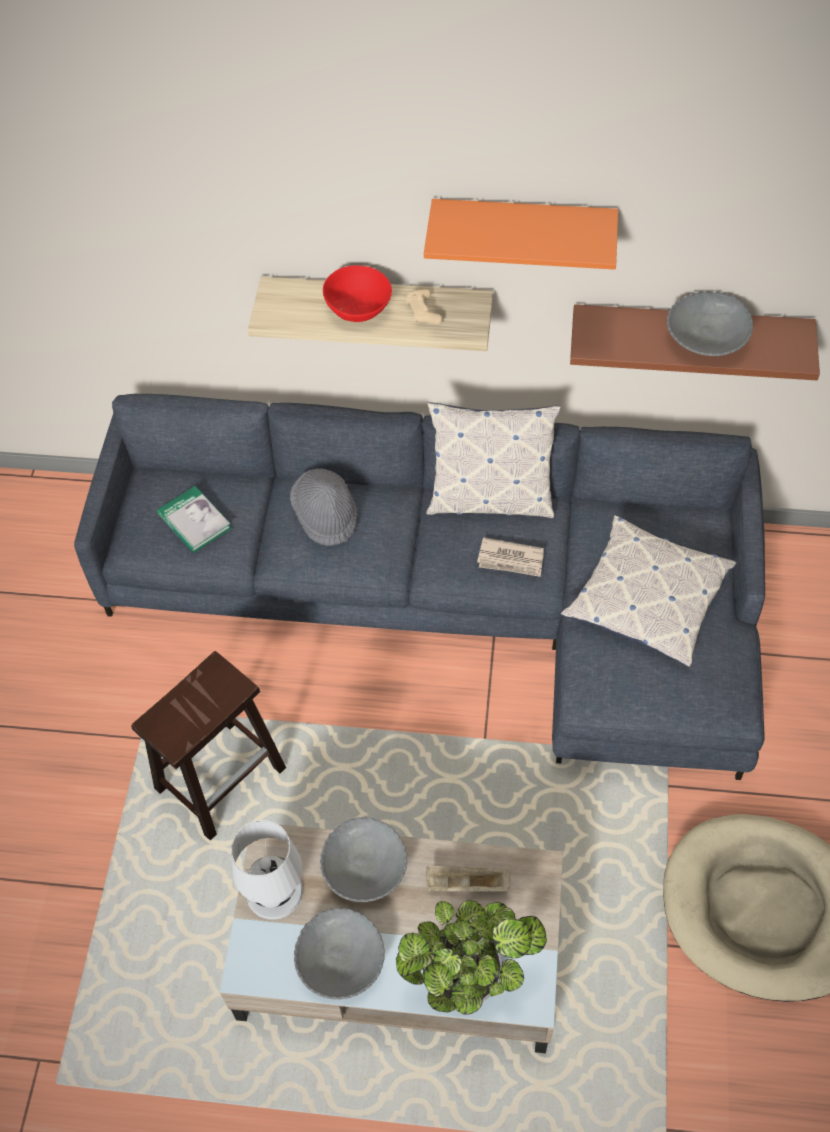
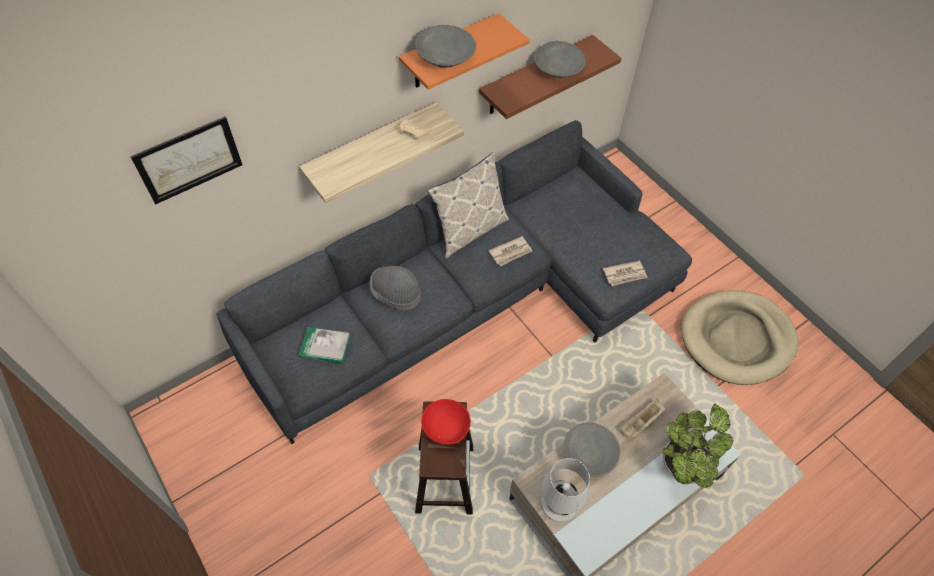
camera: 45 degrees left, 0 degrees up
grey bowl [294,908,385,1000] -> grey bowl moved to [415,25,476,68]
red bowl [323,265,392,322] -> red bowl moved to [421,399,471,445]
pillow [561,515,736,667] -> none
none -> picture [130,116,242,205]
none -> newspaper [603,260,647,286]

